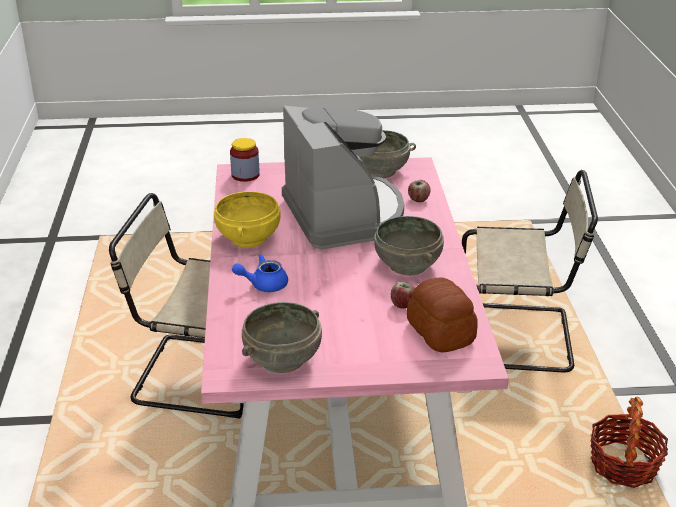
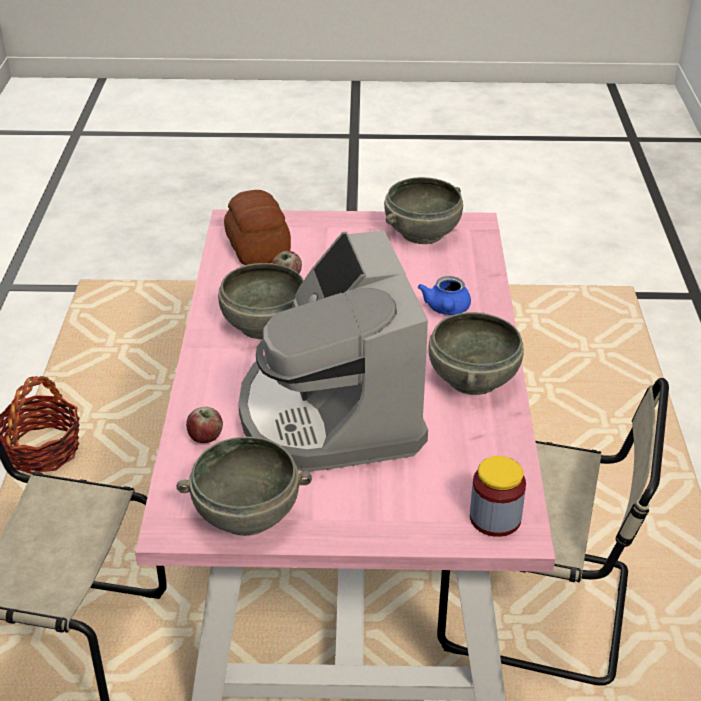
camera: 175 degrees left, 5 degrees up
yellow bowl [214,191,281,248] -> grey bowl [428,312,524,395]
blue teapot [232,254,288,292] -> blue teapot turned 105 degrees clockwise [418,276,471,315]

